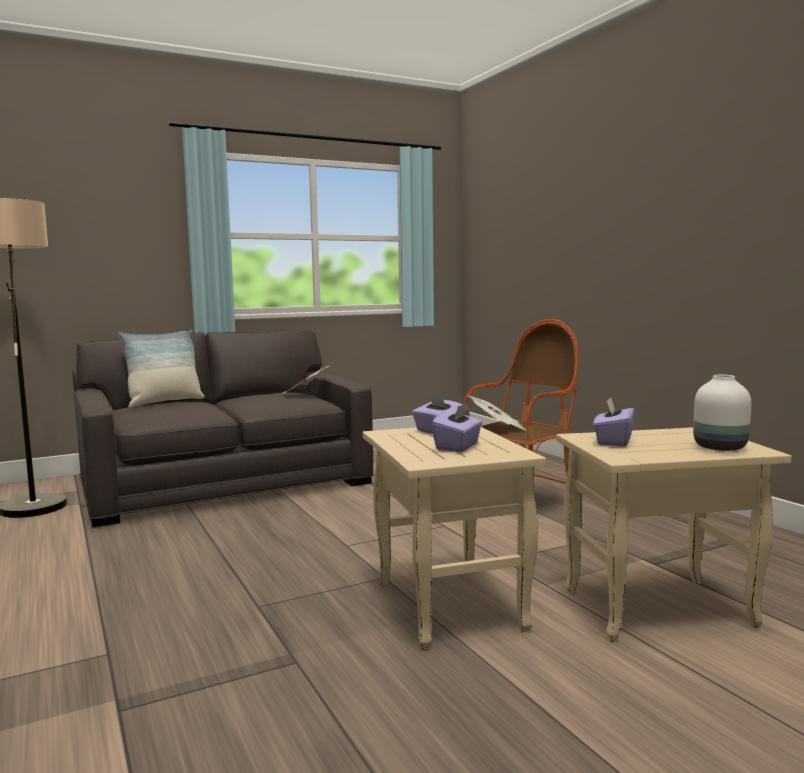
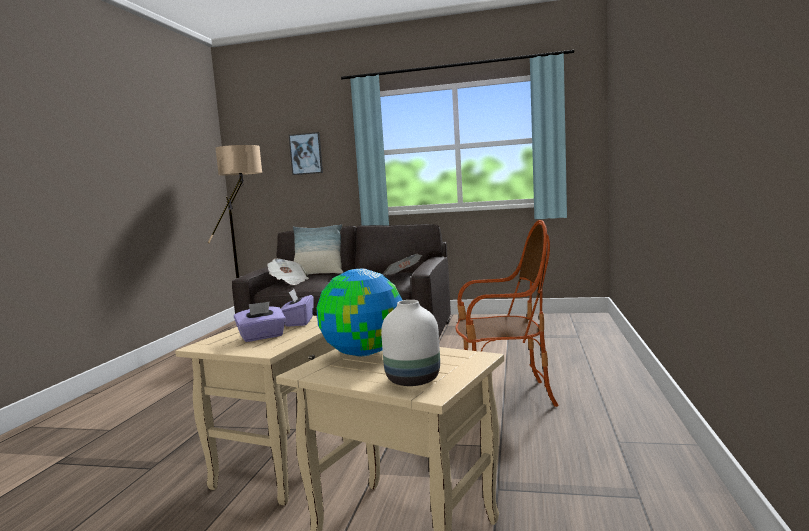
camera: 40 degrees right, 0 degrees up
newspaper [467,395,527,431] -> newspaper moved to [267,259,309,285]
purple tissue box [594,398,635,447] -> globe [316,269,402,356]
none -> picture [289,132,323,175]

